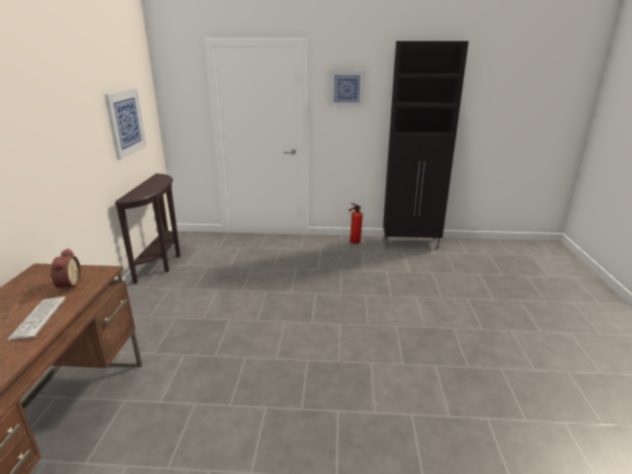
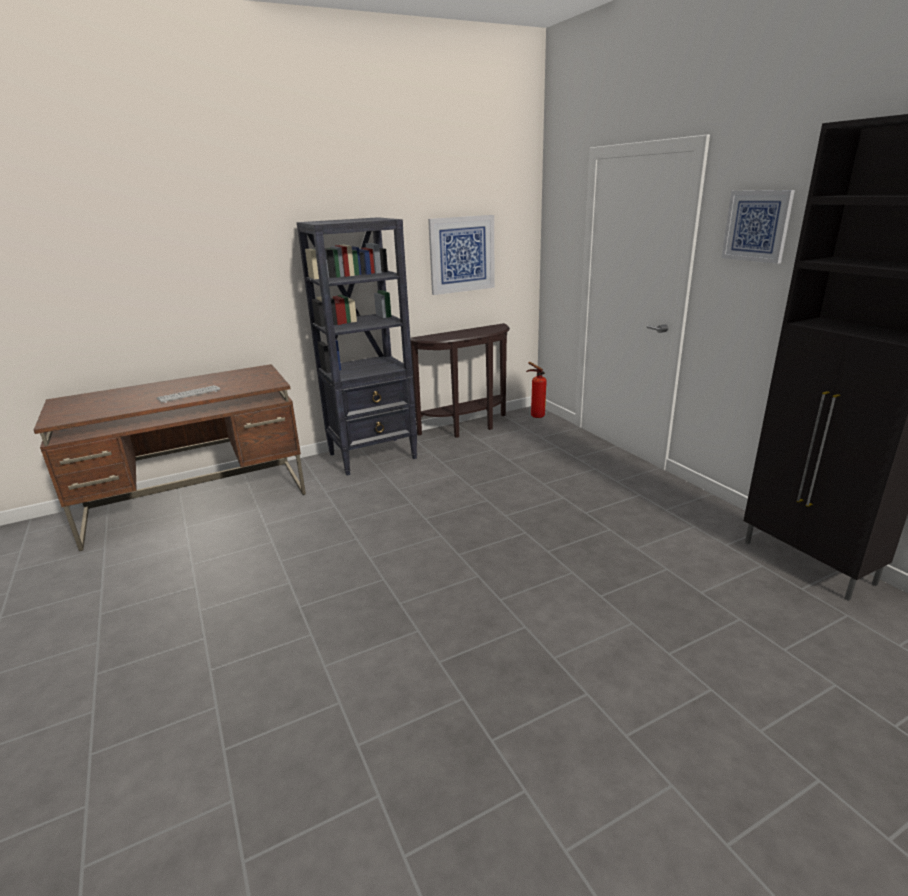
camera: 60 degrees right, 0 degrees up
alarm clock [50,248,81,292] -> none
fire extinguisher [348,203,363,244] -> fire extinguisher moved to [526,362,547,418]
none -> black bookcase [297,217,417,476]

